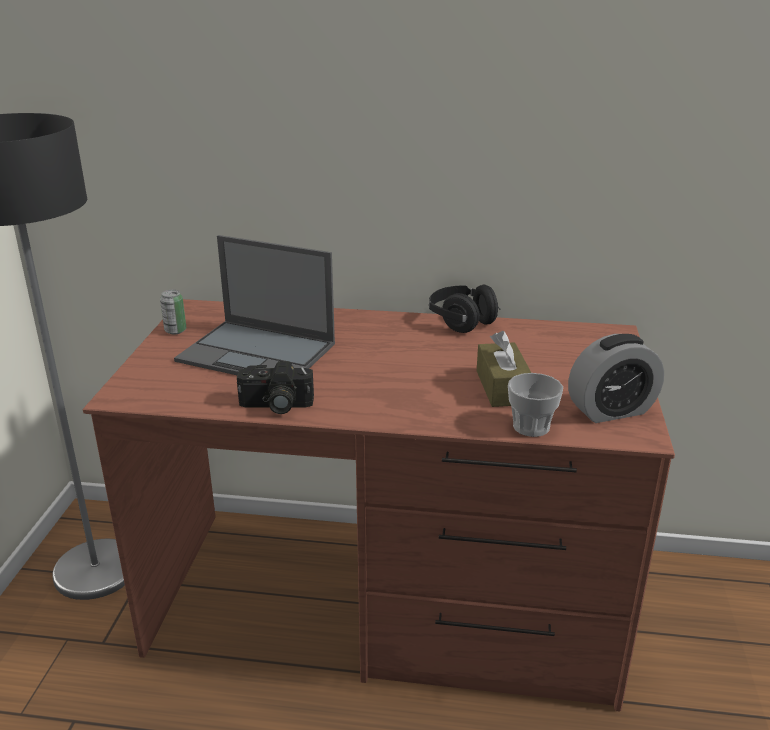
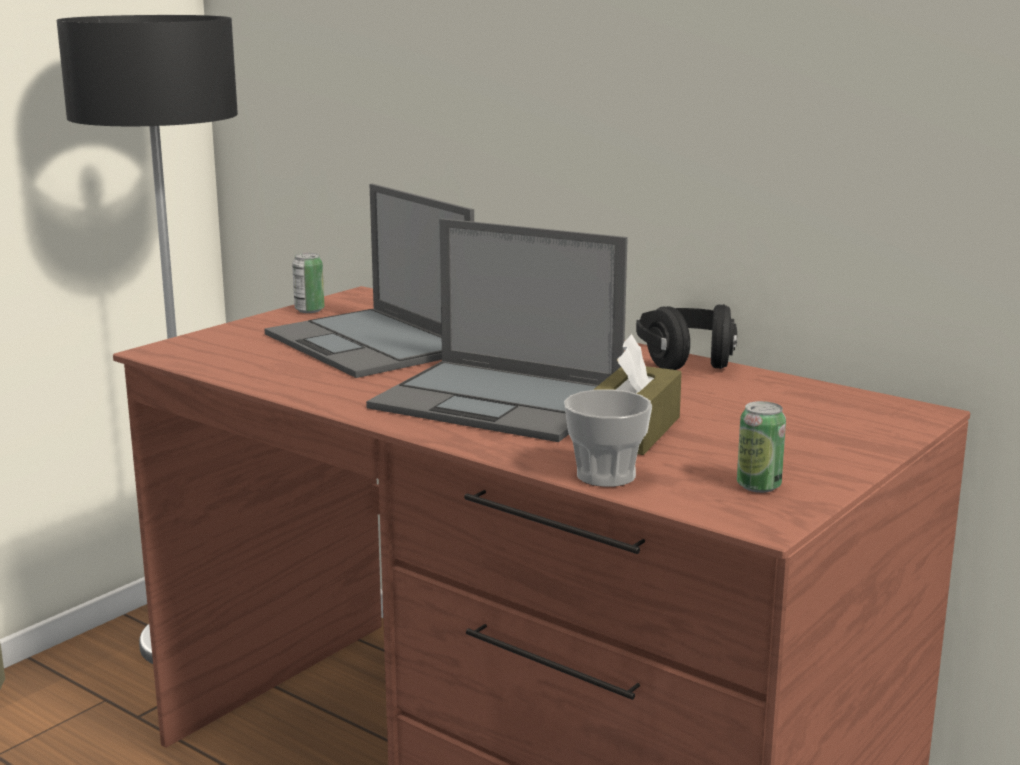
camera: 30 degrees right, 10 degrees down
camera [237,361,314,414] -> none
alarm clock [568,334,664,423] -> can [737,401,786,493]
none -> laptop [366,218,628,442]

